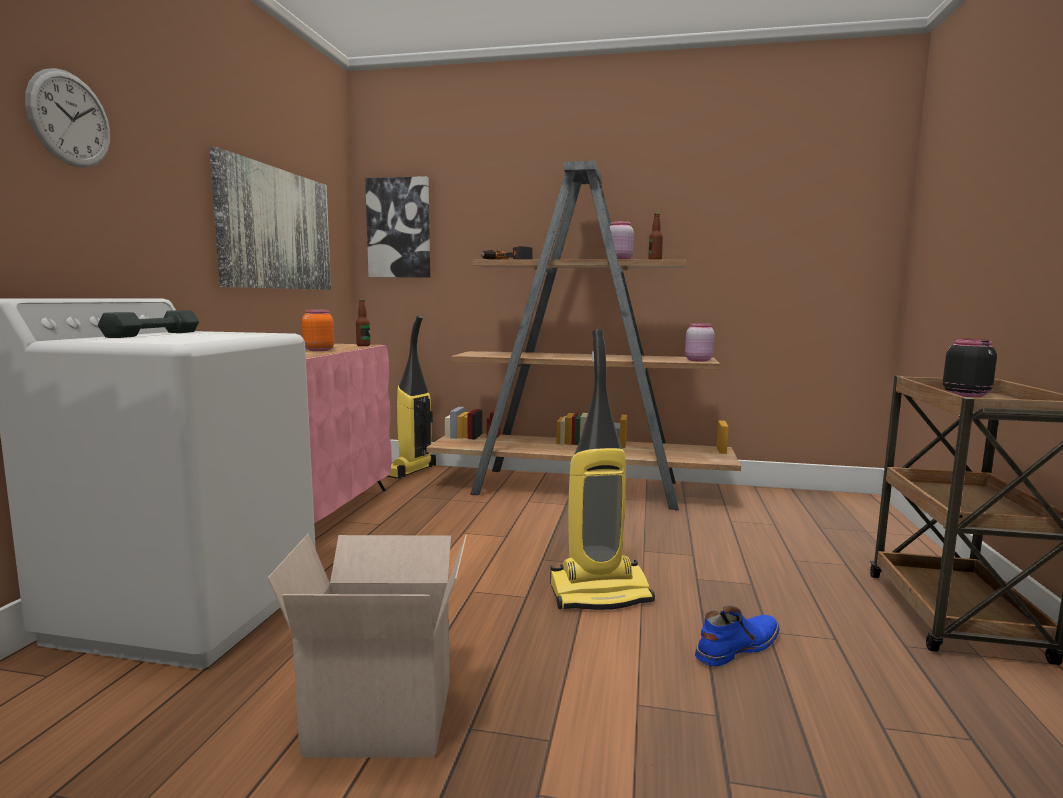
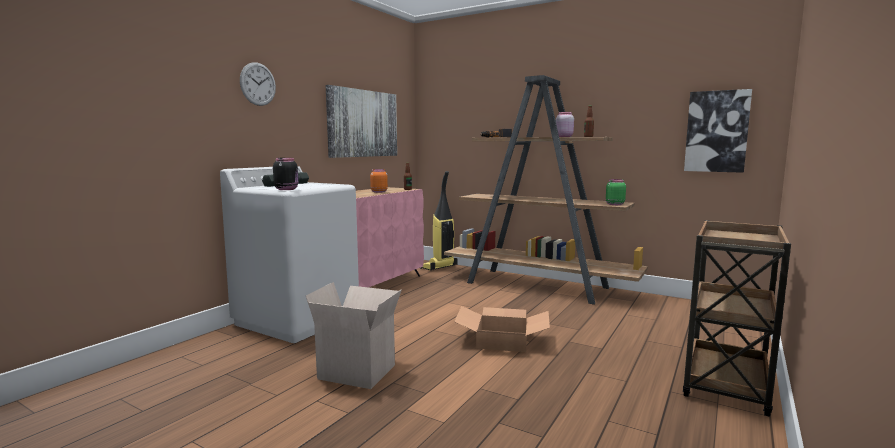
camera: 20 degrees right, 0 degrees up
picture [365,176,430,277] -> picture moved to [684,89,752,173]
vacuum cleaner [550,329,655,610] -> cardboard box [454,306,550,352]
pink jar [685,323,715,362] -> green jar [606,179,626,205]
blue boot [695,605,780,667] -> none
black jar [943,339,997,397] -> black jar moved to [273,158,298,190]

